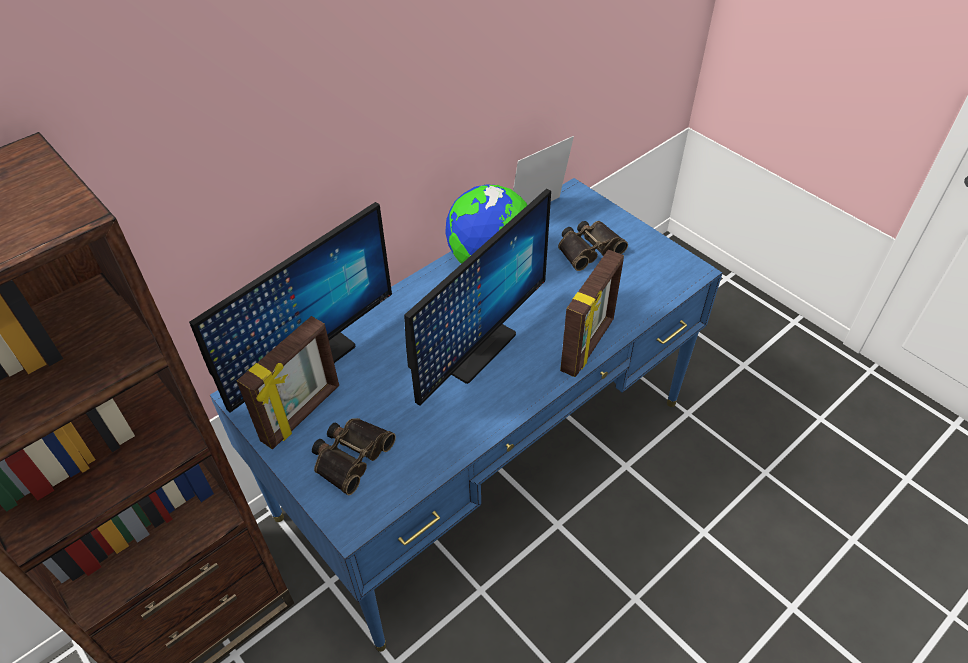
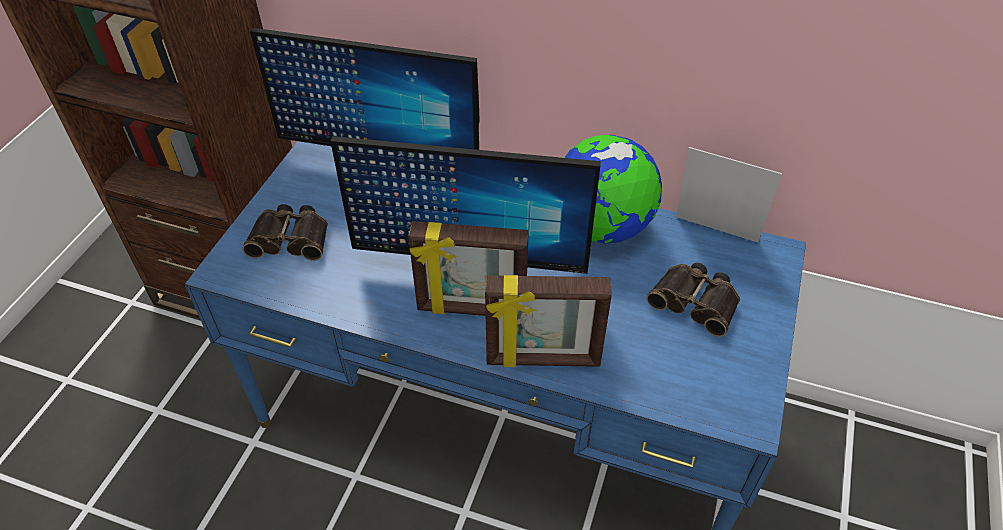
camera: 60 degrees right, 0 degrees up
picture frame [237,316,339,449] -> picture frame moved to [408,221,529,316]

